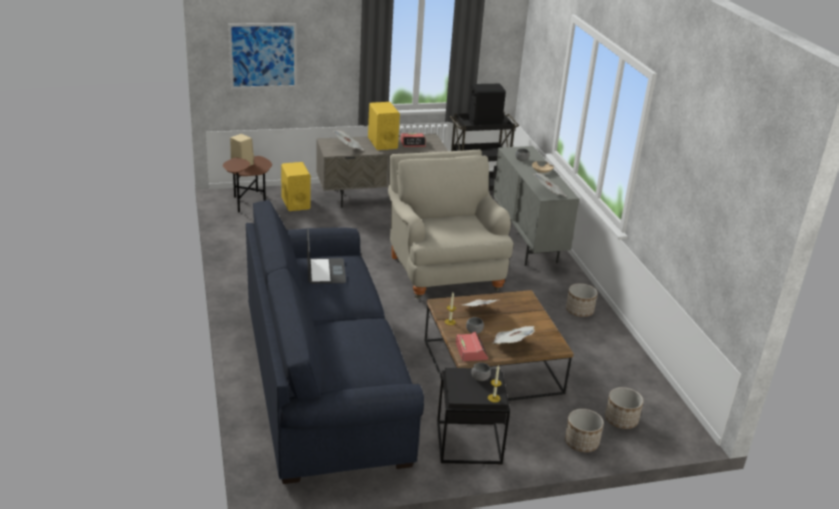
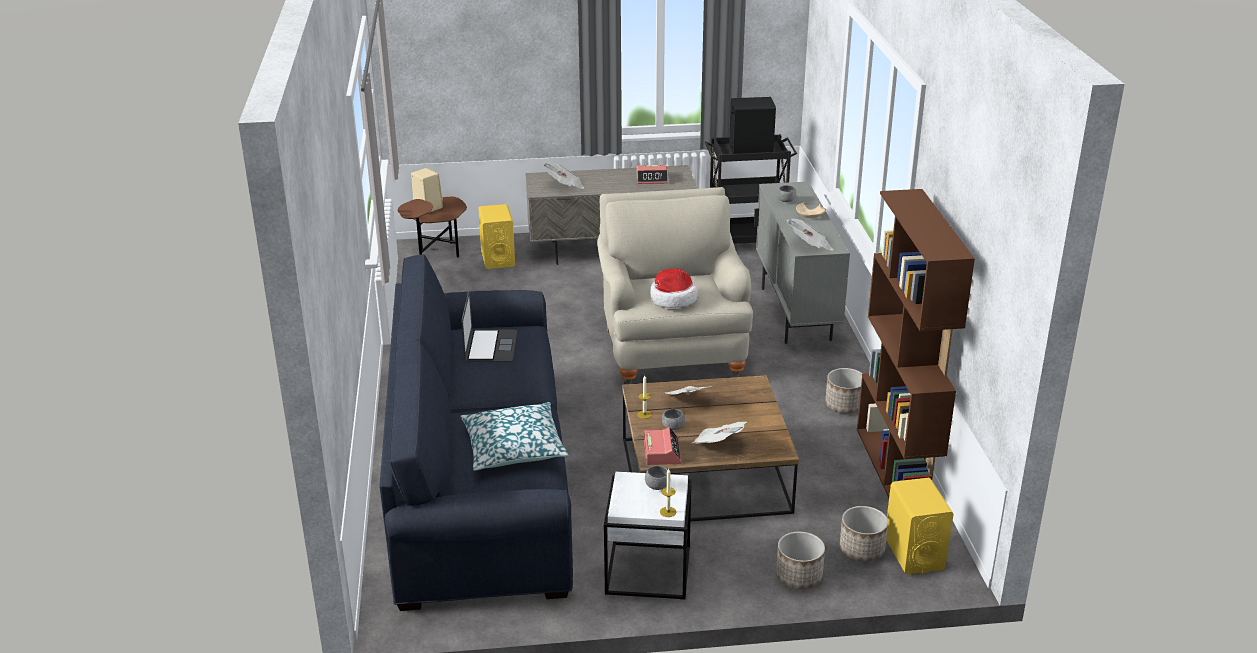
camera: 10 degrees right, 0 degrees up
picture [228,23,297,89] -> none
yellow speaker [368,102,400,150] -> yellow speaker moved to [886,478,953,574]
black side table [437,368,510,464] -> white side table [604,472,692,600]
none -> pillow [460,402,569,471]
none -> hat [650,269,698,308]
none -> brown bookcase [857,189,975,498]

